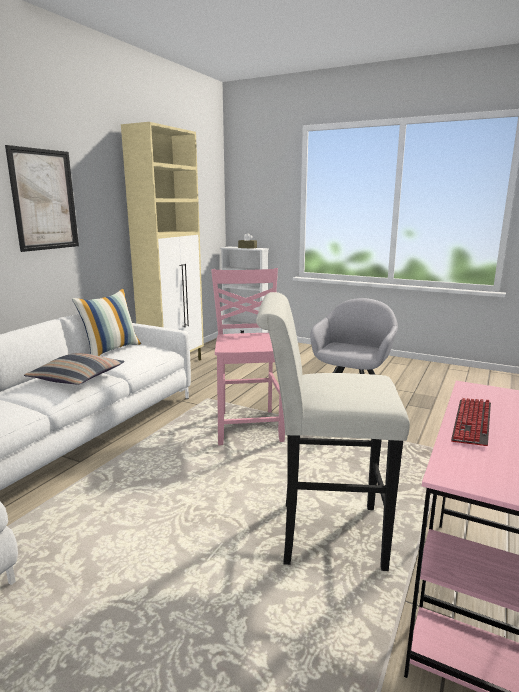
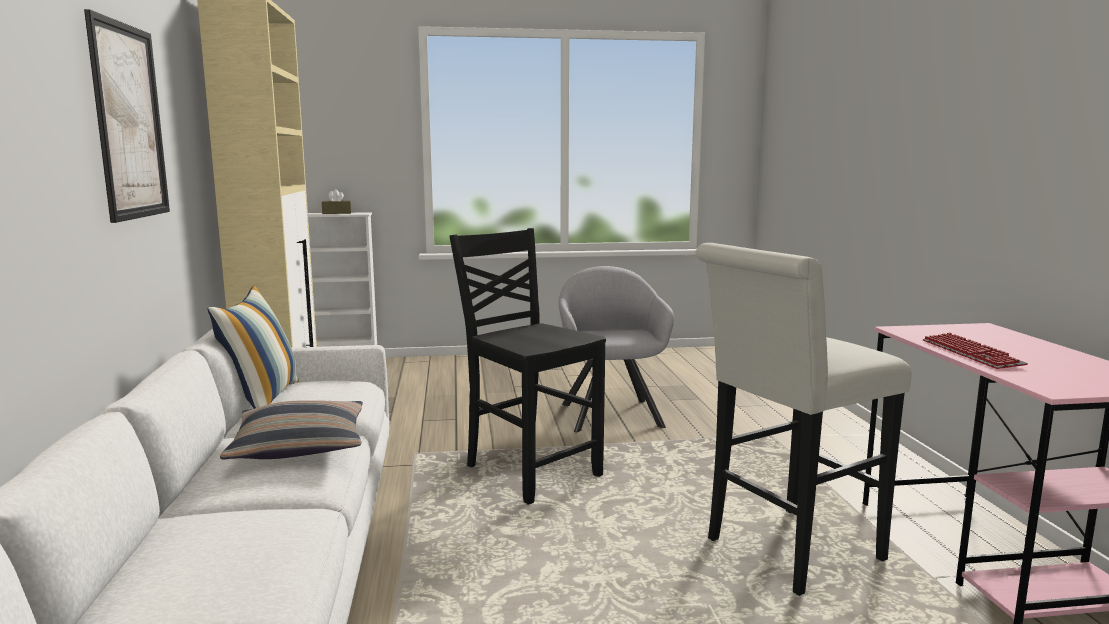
camera: 35 degrees left, 5 degrees down
pink chair [211,268,285,445] -> black chair [450,228,606,505]

